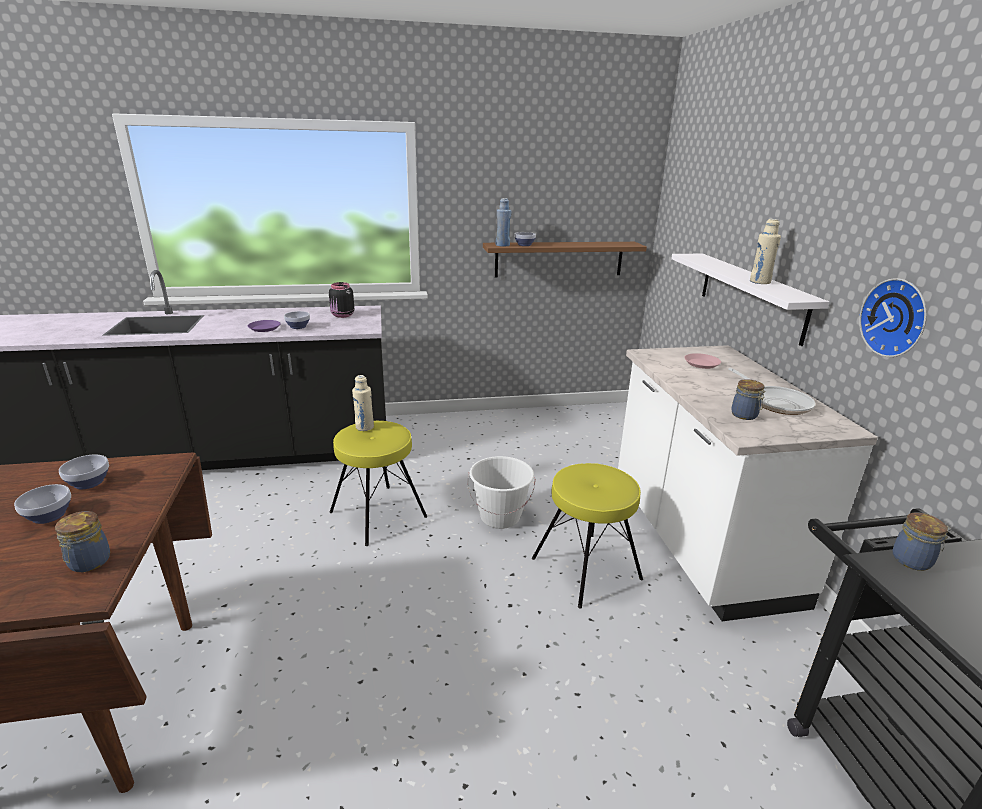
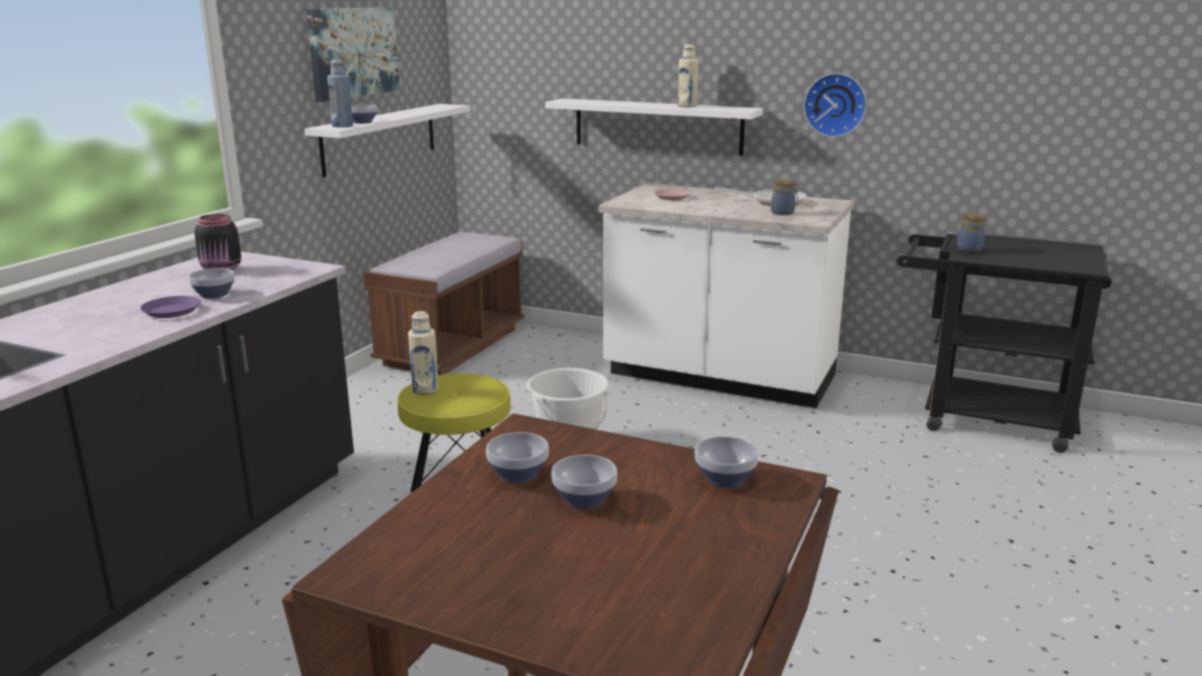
camera: 55 degrees left, 5 degrees down
jar [55,511,110,572] -> bowl [695,436,758,488]
brown shelf [483,242,647,277] -> white shelf [304,104,470,177]
yellow stool [532,463,643,608] -> none
none -> picture [306,7,400,102]
none -> brown bench [363,232,525,375]

